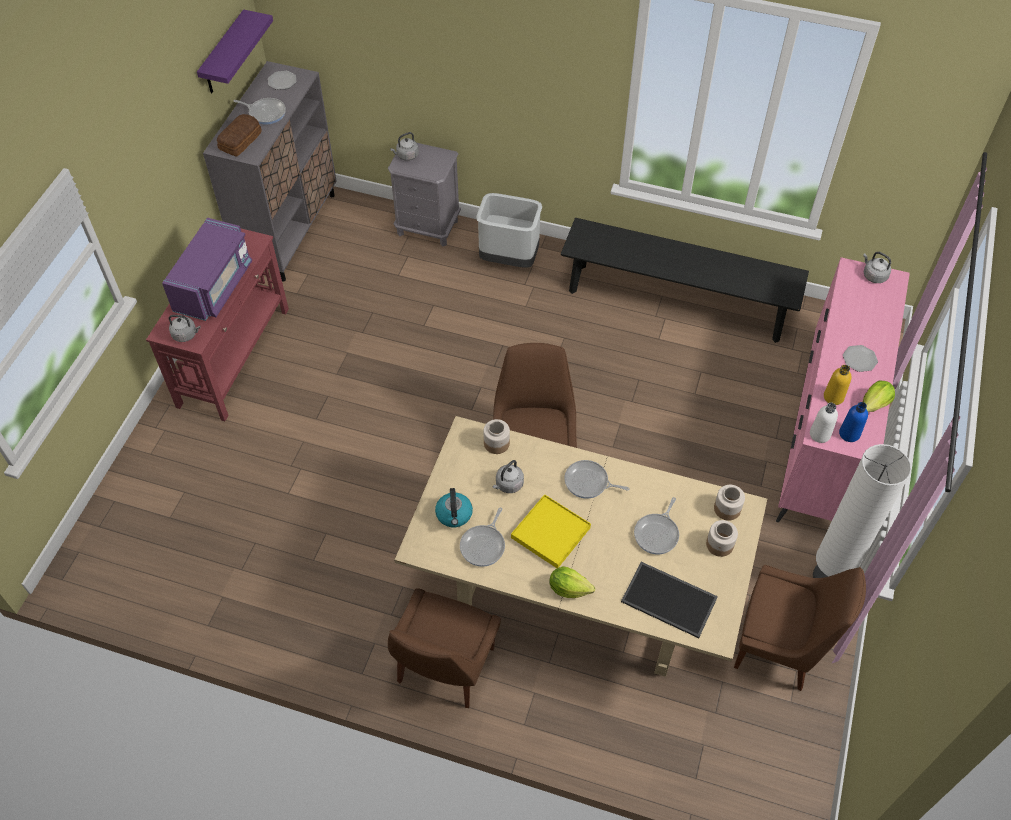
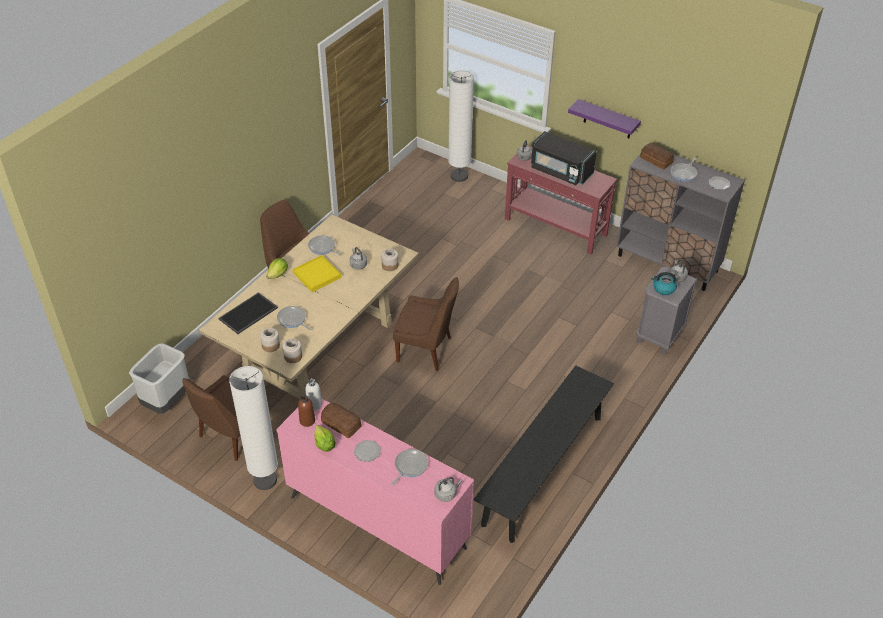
camera: 105 degrees right, 10 degrees down
purple microwave [162,218,252,321] -> black microwave [531,131,597,185]
purple shelf [197,9,273,93] -> purple shelf moved to [568,99,641,138]
kettle [435,488,473,528] -> kettle moved to [651,272,677,295]
grey trash can [476,193,542,268] -> grey trash can moved to [129,343,189,414]
frying pan [564,460,630,499] -> frying pan moved to [391,449,428,485]
yellow bottle [824,365,852,405] -> bread [321,403,361,438]
blue bottle [839,402,868,442] -> brown bottle [298,395,315,427]
none -> white floor lamp [448,70,474,182]

